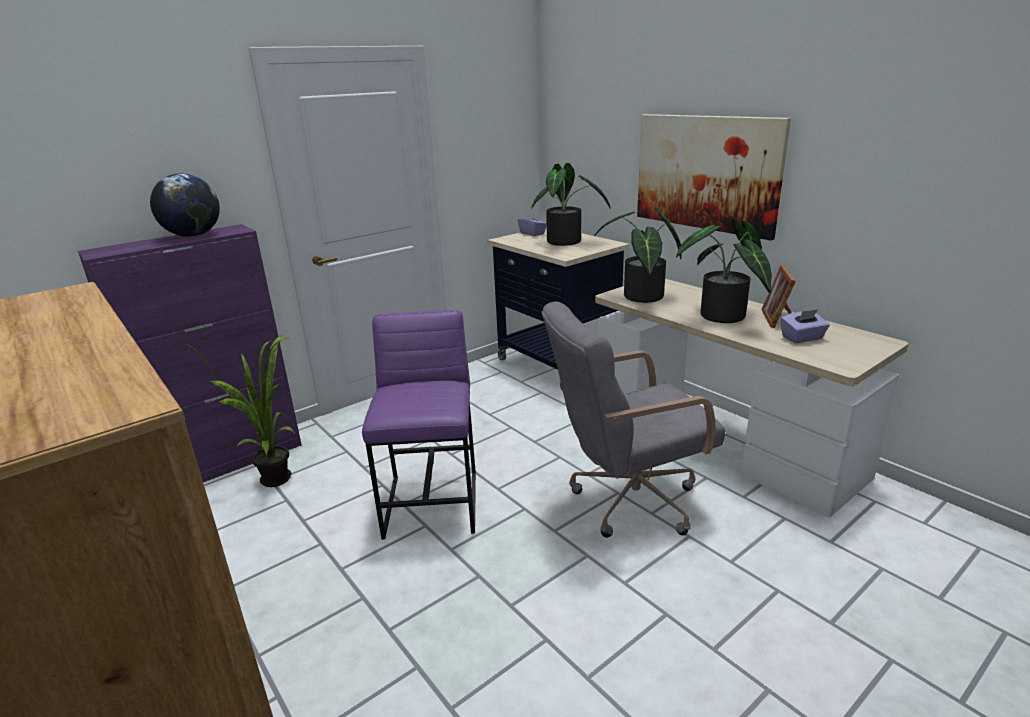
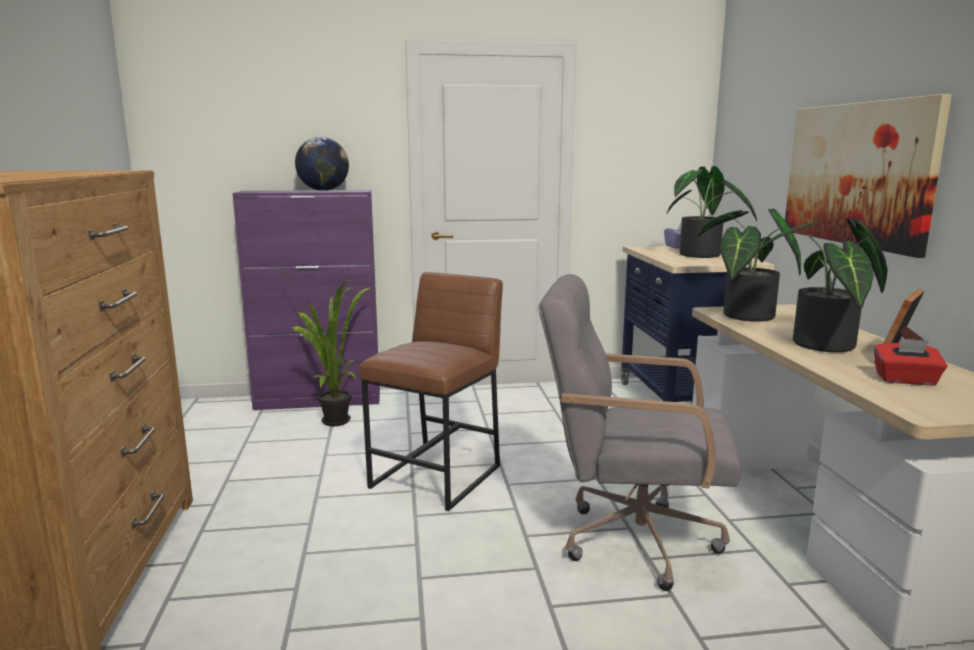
camera: 30 degrees right, 10 degrees down
purple chair [362,310,476,539] -> brown chair [359,272,503,511]
purple tissue box [781,309,830,343] -> red tissue box [874,338,948,385]

